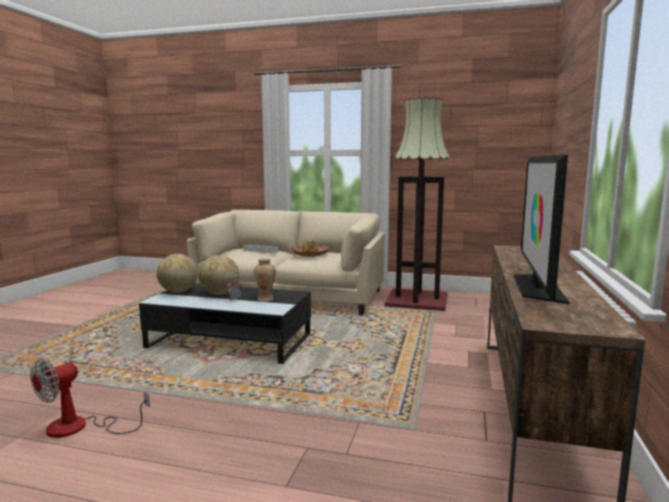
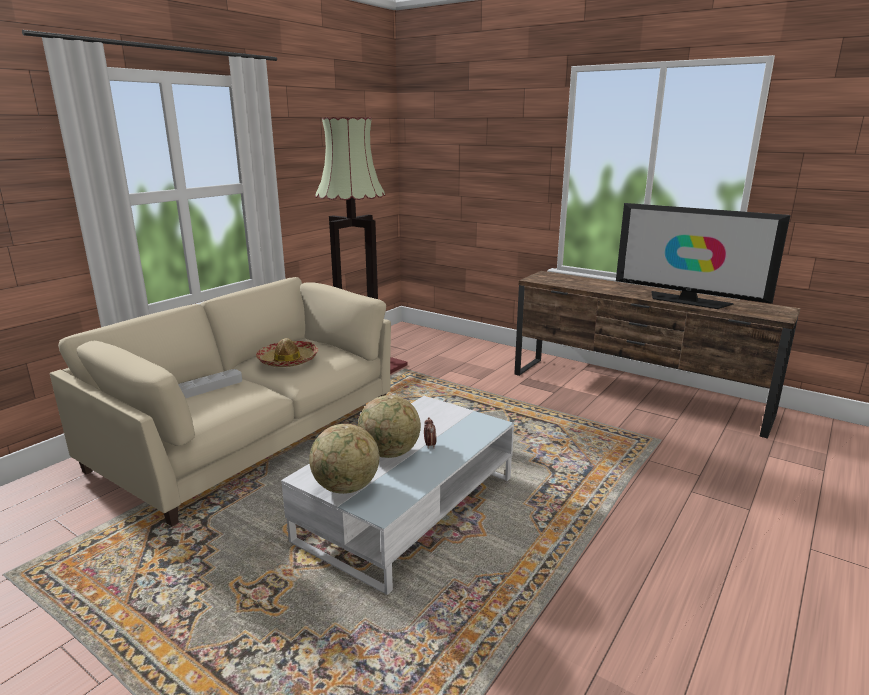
camera: 70 degrees left, 10 degrees up
fan [30,358,150,438] -> none
black coffee table [139,283,311,364] -> white coffee table [281,396,514,595]
vase [253,258,276,302] -> none

